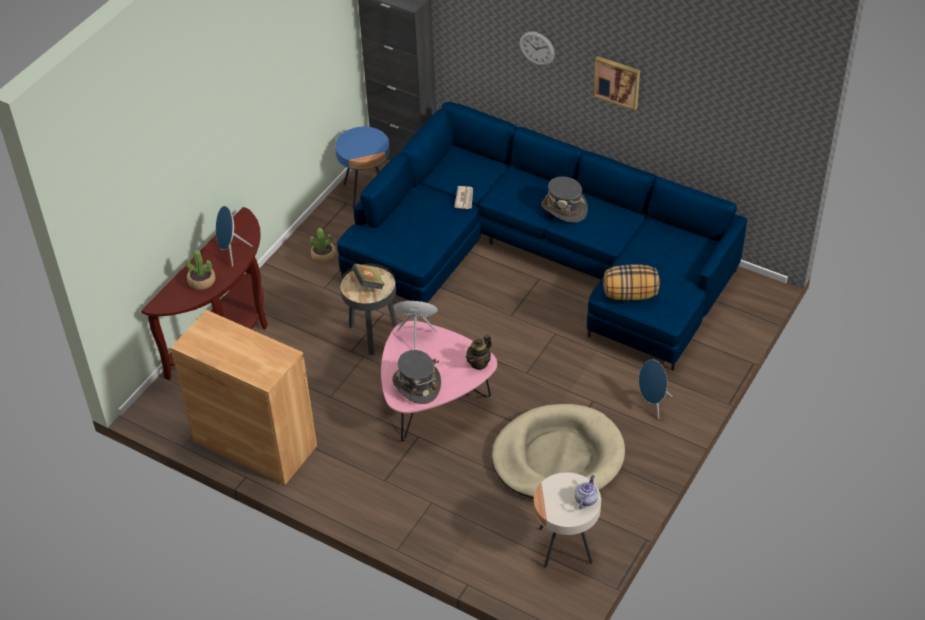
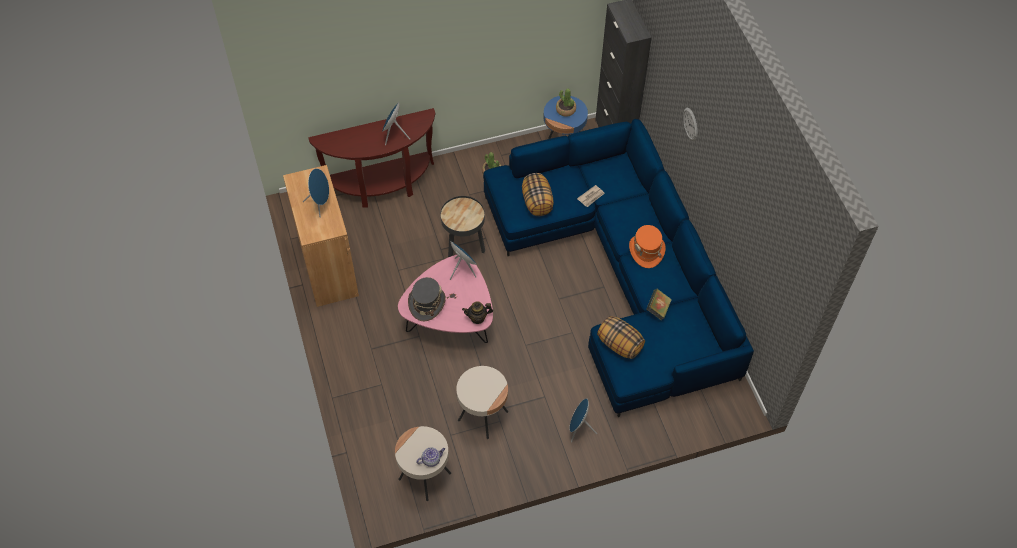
camera: 40 degrees right, 10 degrees up
potted plant [186,250,215,290] -> potted plant moved to [556,89,576,117]
book [352,264,385,289] -> book moved to [646,289,672,320]
beige dog bed [492,404,625,499] -> beige side table [456,366,508,439]
grey hat [542,177,588,223] -> orange hat [629,225,666,268]
picture [593,56,640,111] -> none
none -> blue speaker [303,168,329,218]
none -> pillow [522,173,554,216]

